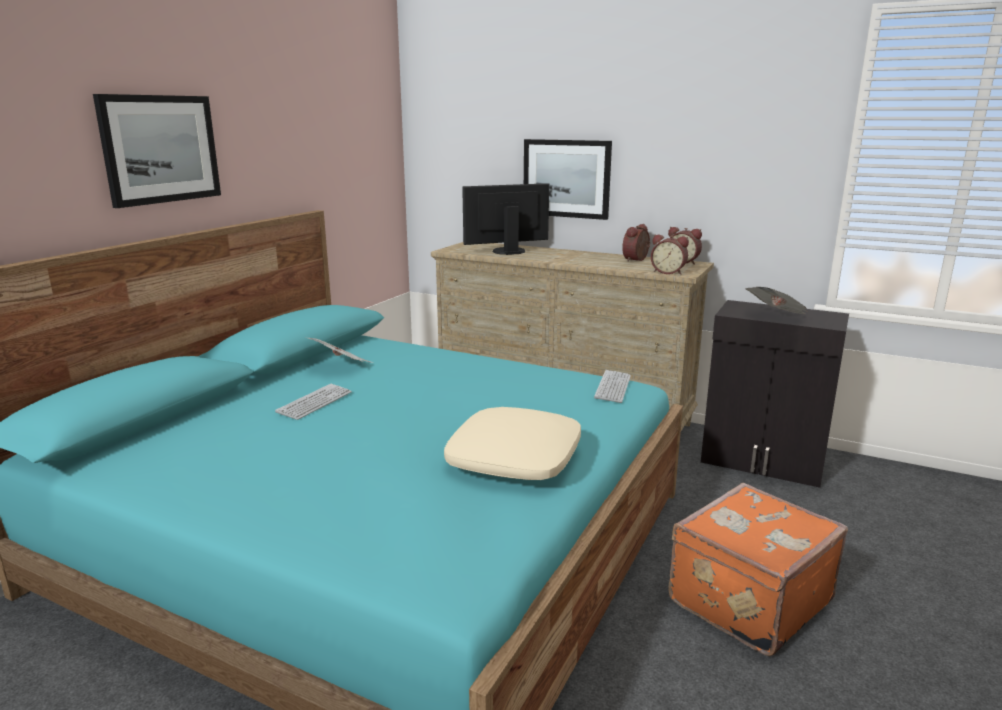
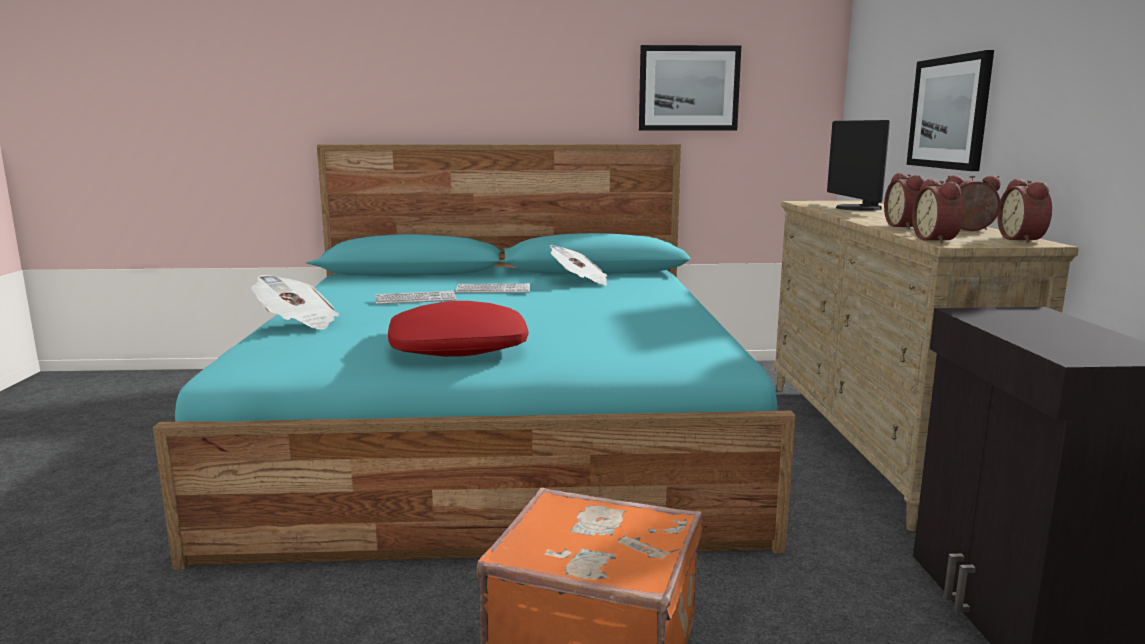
camera: 60 degrees right, 5 degrees down
picture [93,94,221,208] -> picture moved to [639,45,741,131]
beige pillow [444,407,581,480] -> red pillow [388,301,528,357]
monitor [462,183,549,255] -> monitor turned 135 degrees counterclockwise [827,120,890,211]
keyboard [594,370,631,403] -> keyboard moved to [376,291,457,304]
newspaper [746,287,806,314] -> newspaper moved to [251,275,339,330]
none -> alarm clock [884,173,925,229]

